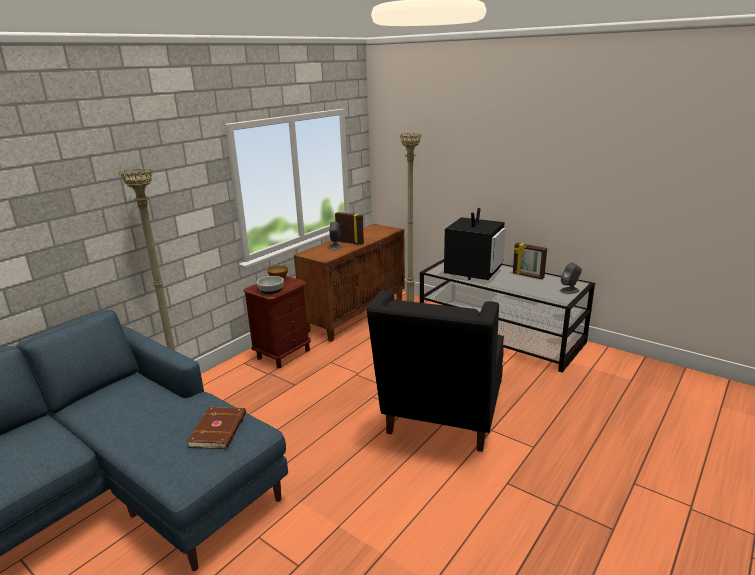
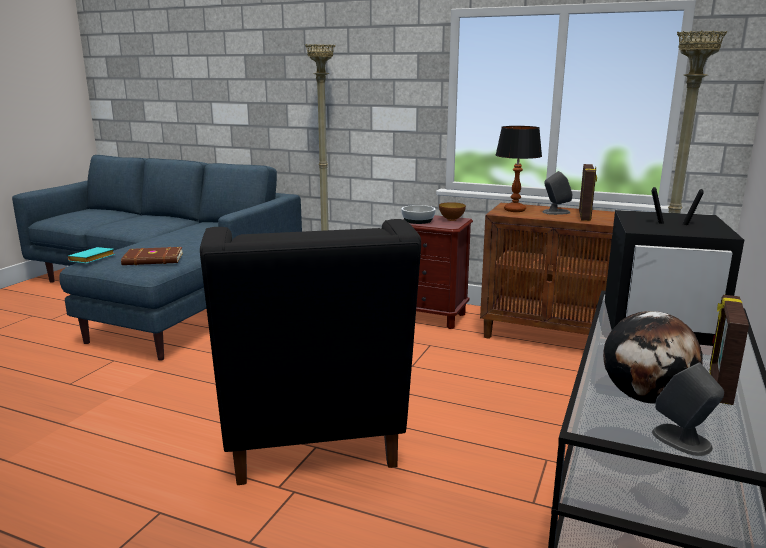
camera: 75 degrees right, 5 degrees down
black armchair [367,290,504,452] -> black armchair turned 105 degrees counterclockwise [200,219,421,485]
none -> turquoise book [68,247,115,263]
none -> table lamp [496,126,542,212]
none -> globe [603,311,703,404]

